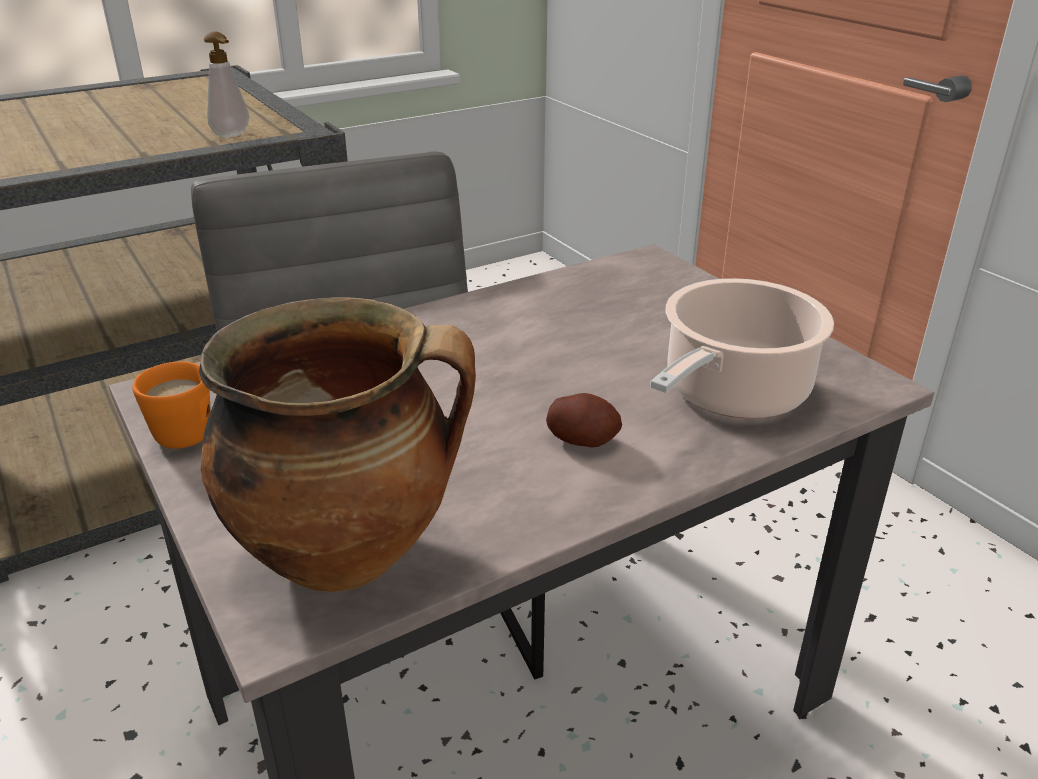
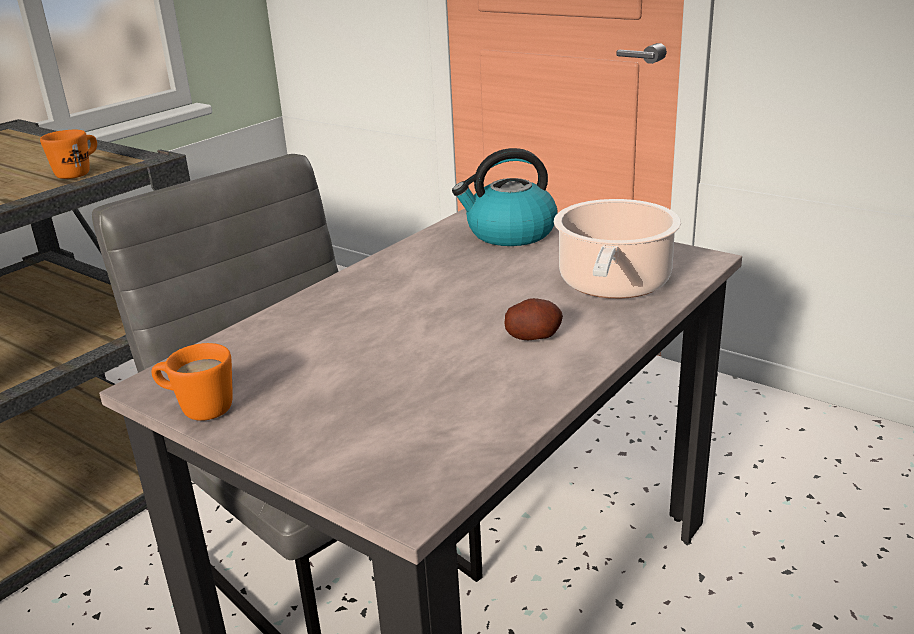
camera: 20 degrees left, 5 degrees down
cooking pot [199,297,476,592] -> none
soap dispenser [204,31,249,137] -> orange mug [40,130,97,179]
none -> kettle [452,148,558,246]

